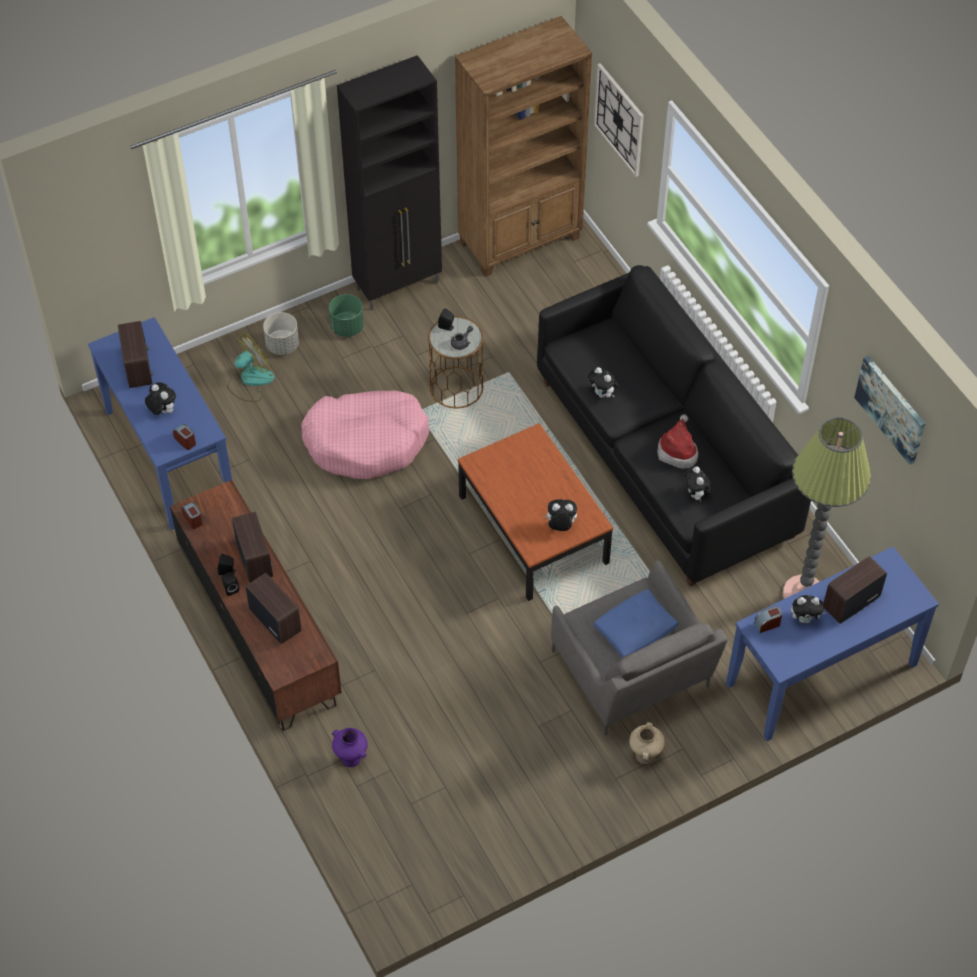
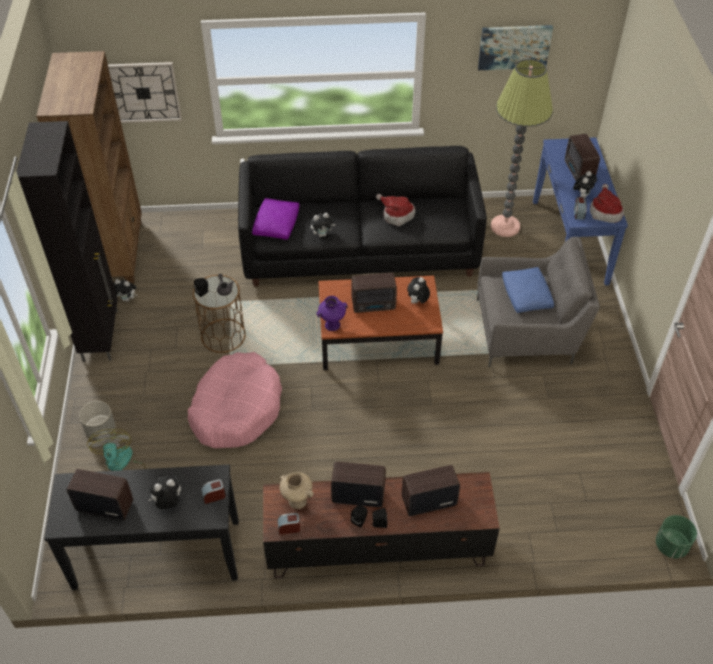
camera: 65 degrees left, 5 degrees down
blue console table [88,317,232,530] -> black console table [44,465,239,590]
green planter [329,294,364,337] -> green planter moved to [656,515,697,559]
purple vase [332,728,367,767] -> purple vase moved to [316,296,348,331]
beige vase [629,722,665,764] -> beige vase moved to [279,472,314,509]
plush toy [684,466,712,502] -> plush toy moved to [113,279,137,302]
none -> purple pillow [252,198,299,240]
none -> radio [351,273,397,313]
none -> hat [590,184,624,223]

